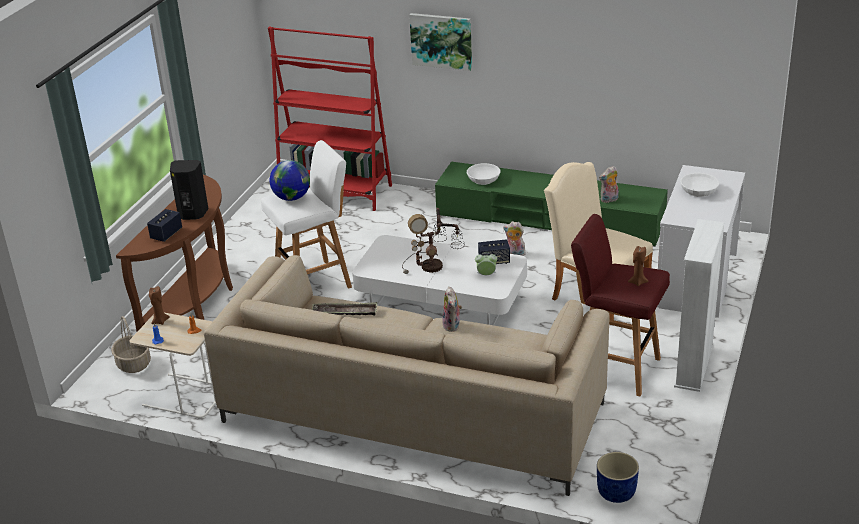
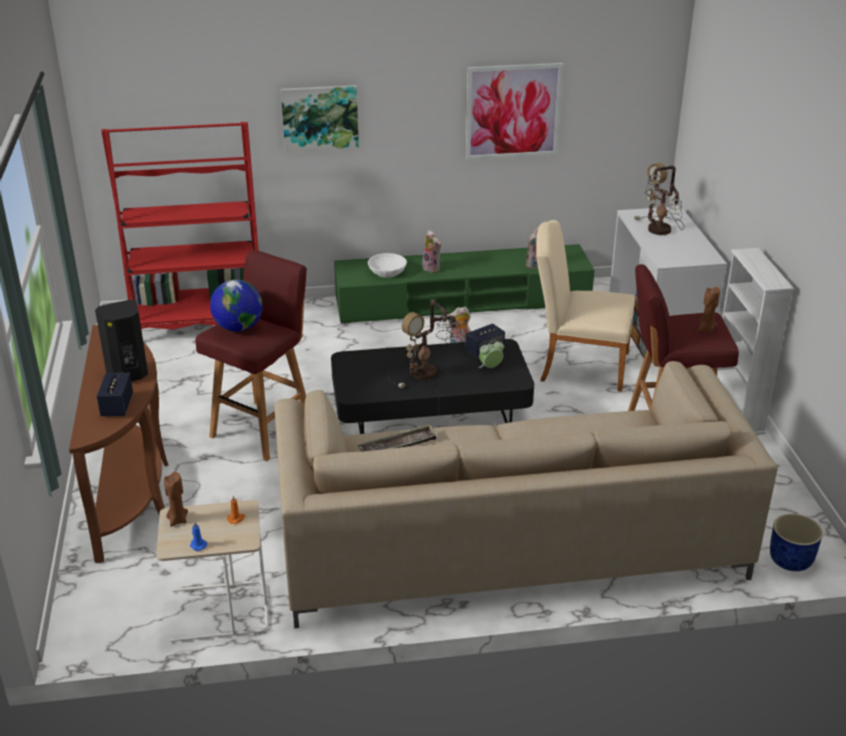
camera: 30 degrees left, 0 degrees up
basket [111,316,151,373] -> none
white stool [261,140,352,288] -> red stool [195,250,307,461]
white coffee table [352,235,527,325] -> black coffee table [331,339,534,434]
plush toy [442,286,462,332] -> plush toy moved to [422,230,441,273]
white bowl [680,173,719,197] -> table lamp [634,163,684,235]
none -> picture [466,63,563,160]

